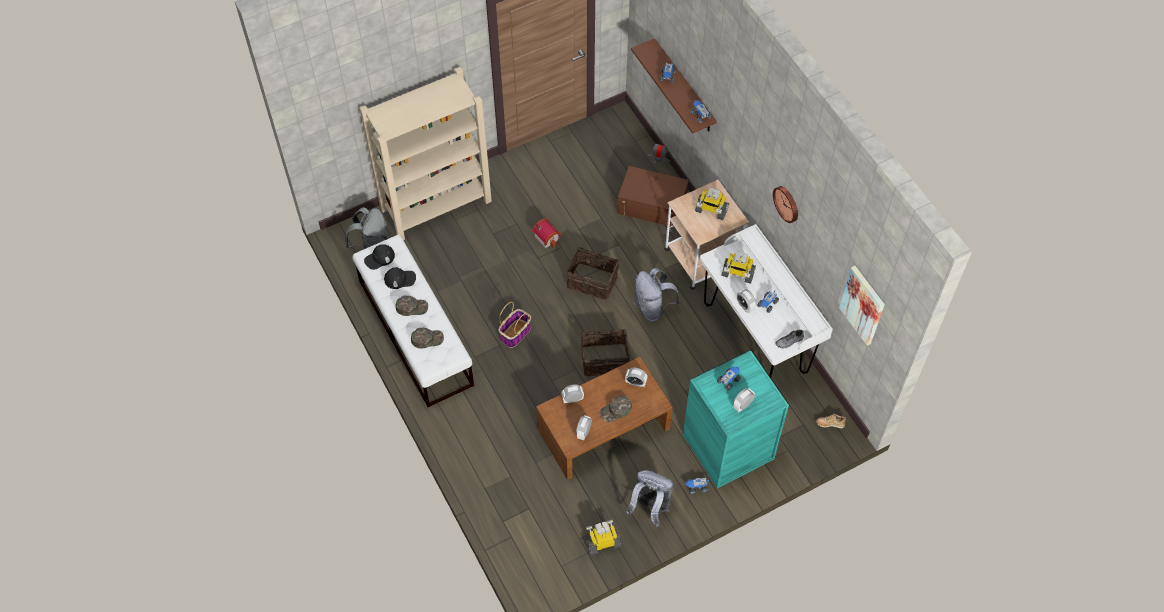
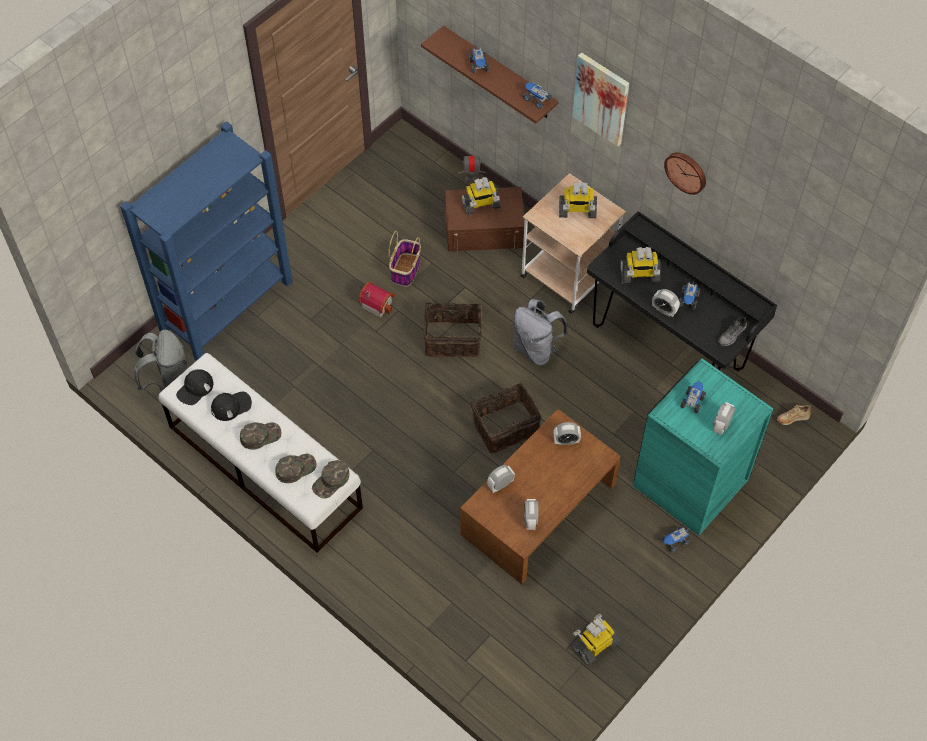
camera: 20 degrees left, 0 degrees up
beige bookcase [359,67,492,240] -> blue bookcase [120,122,293,361]
basket [499,302,531,348] -> basket moved to [388,231,421,287]
green cap [600,396,632,422] -> green cap moved to [312,460,349,499]
grey backpack [626,470,674,527] -> none
white desk [700,224,833,379] -> black desk [587,211,777,372]
picture [839,266,885,346] -> picture moved to [572,52,629,147]
none -> toy robot [461,177,500,215]

